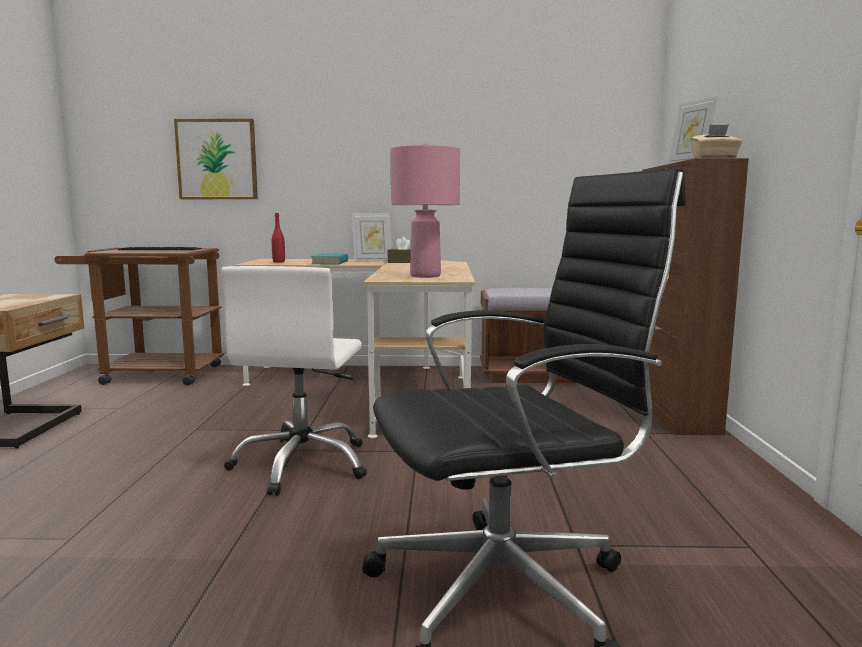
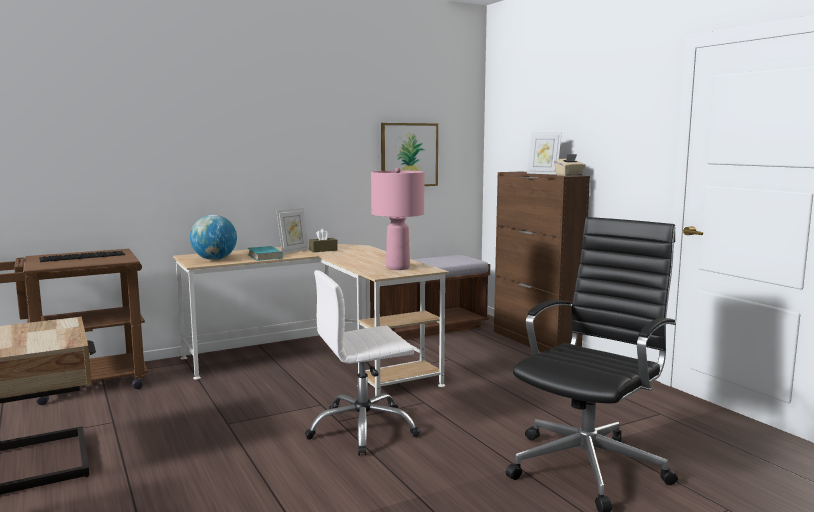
camera: 30 degrees left, 0 degrees up
picture [174,119,258,199] -> picture moved to [381,123,438,186]
white office chair [221,266,367,496] -> white office chair turned 90 degrees clockwise [305,270,420,456]
red bottle [272,213,285,263] -> globe [190,215,237,260]

